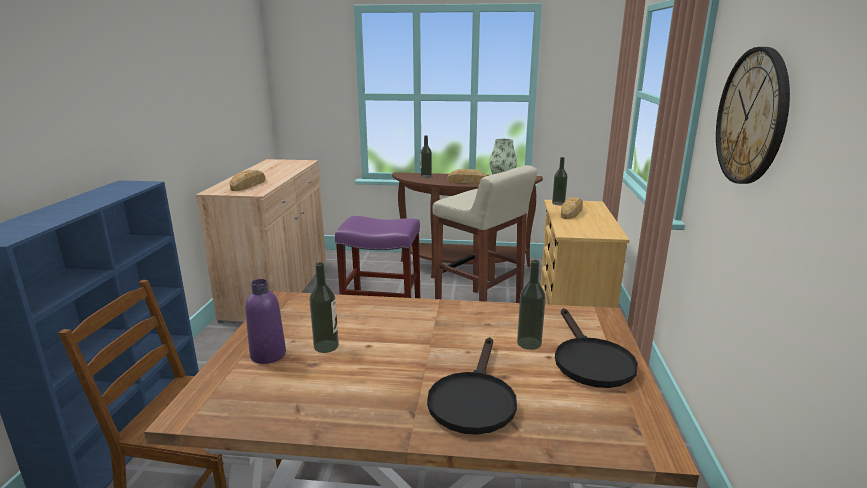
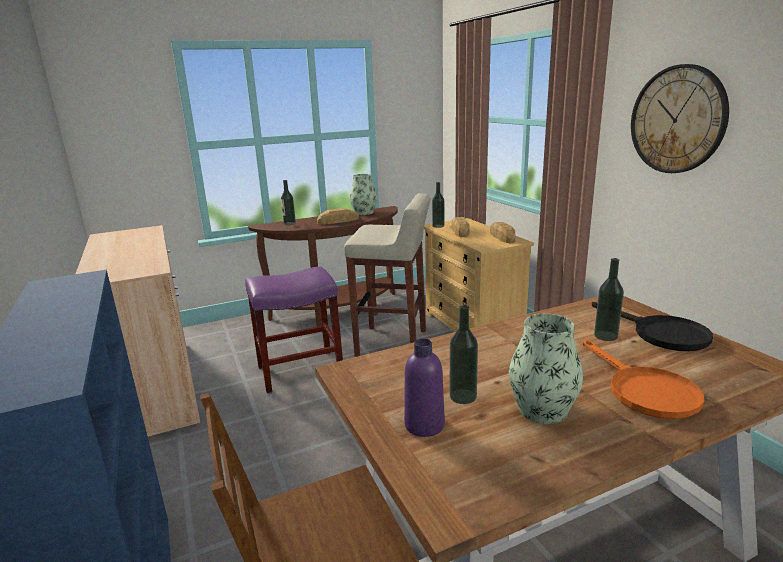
camera: 30 degrees left, 0 degrees up
bread [230,170,265,191] -> bread moved to [490,222,515,243]
black frying pan [427,337,517,435] -> orange frying pan [583,339,704,419]
none -> vase [509,313,583,424]

